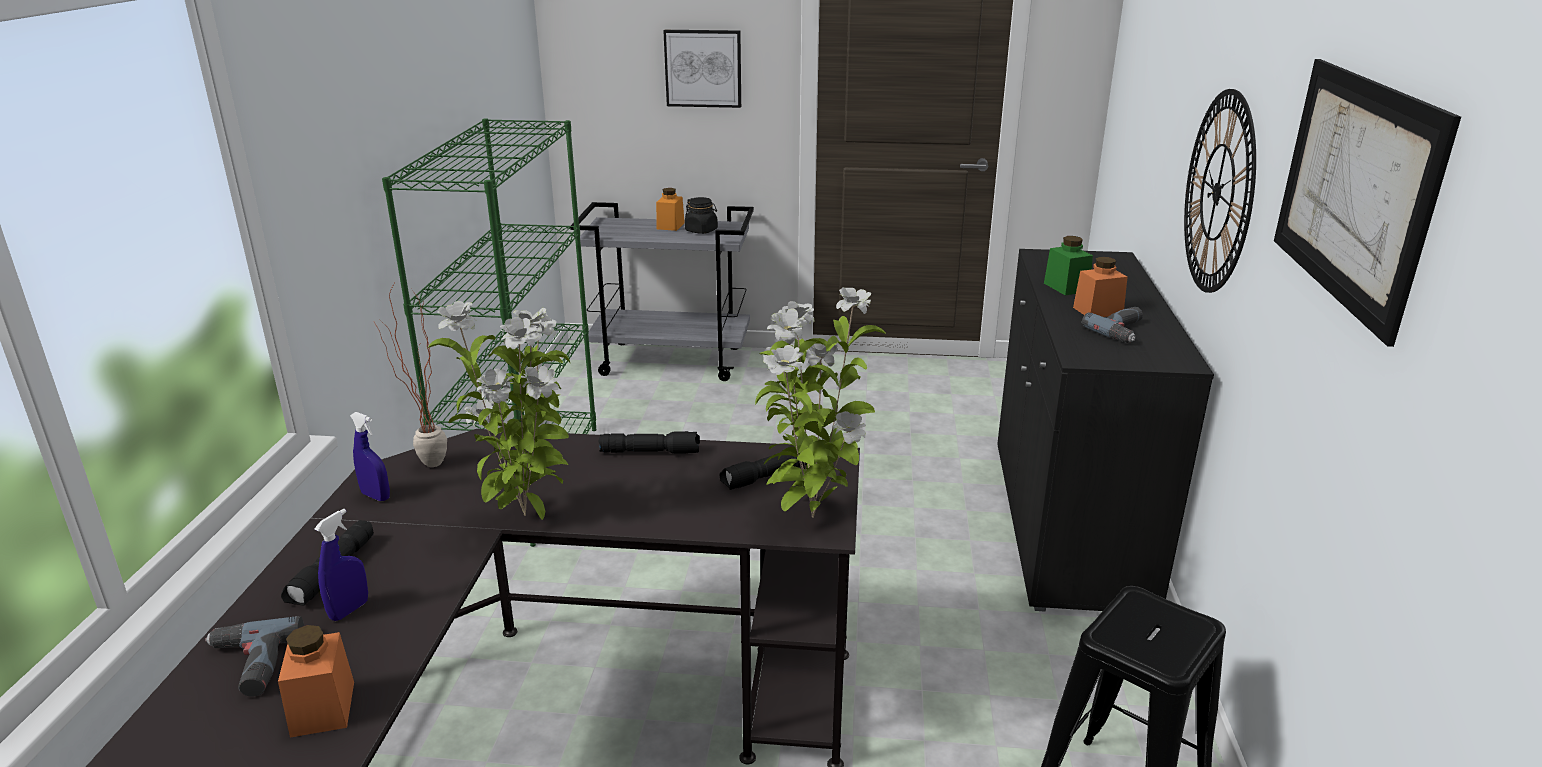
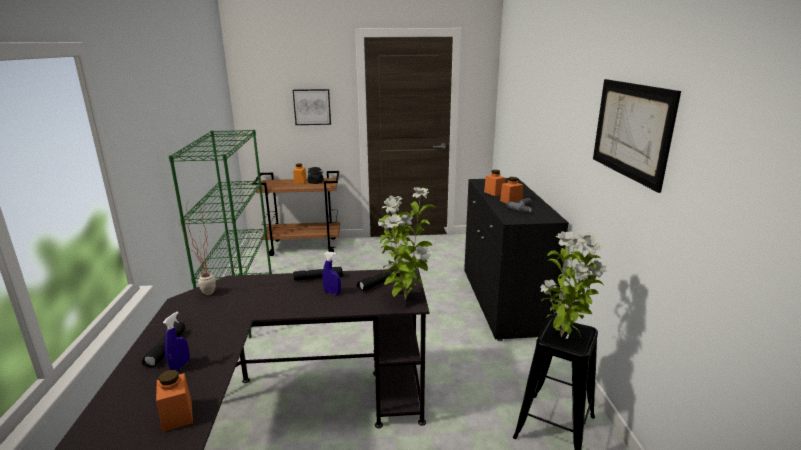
camera: 10 degrees left, 5 degrees down
power drill [205,616,304,697] -> none
blue spray bottle [350,412,390,501] -> blue spray bottle moved to [322,251,341,295]
potted plant [428,301,570,520] -> potted plant moved to [540,231,608,338]
grey cart [570,202,754,381] -> brown cart [253,171,340,256]
green jar [1044,236,1093,295] -> orange jar [484,170,505,196]
wall clock [1184,89,1256,293] -> none

